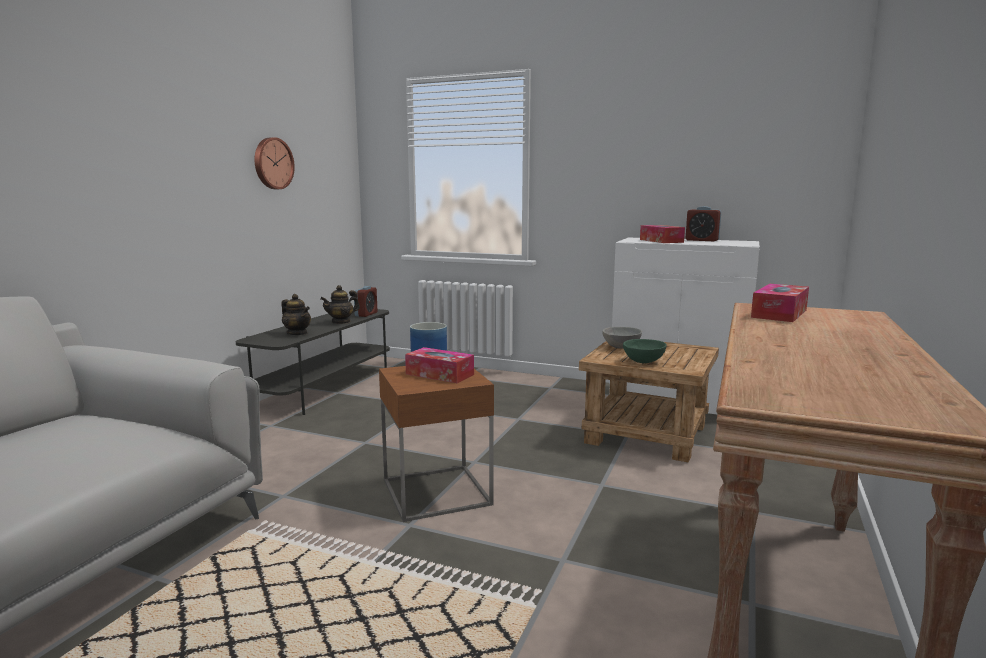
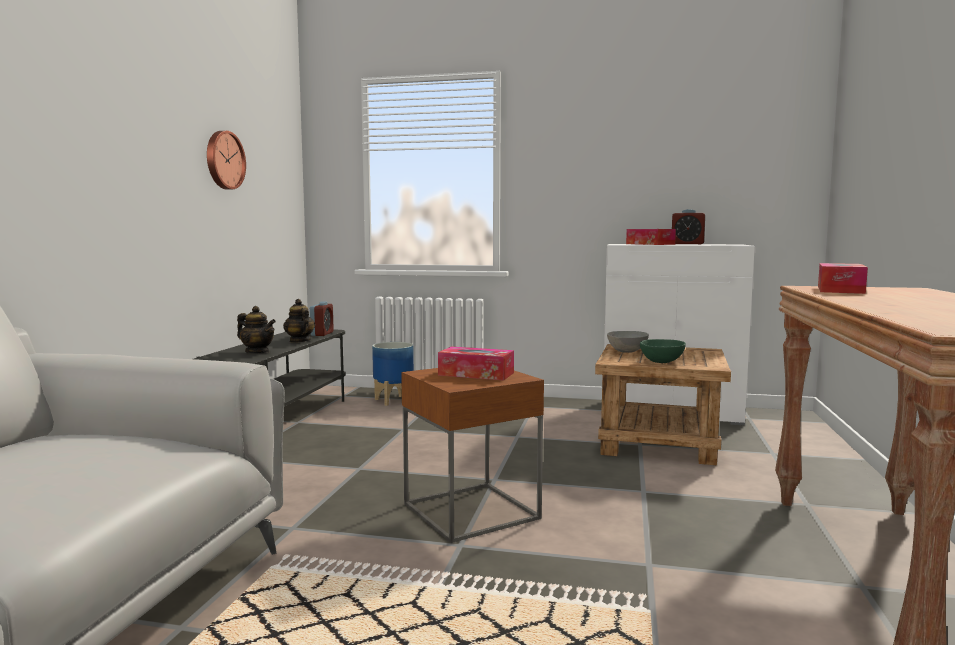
camera: 10 degrees left, 5 degrees down
teapot [320,285,360,324] -> teapot turned 105 degrees clockwise [283,299,315,343]

